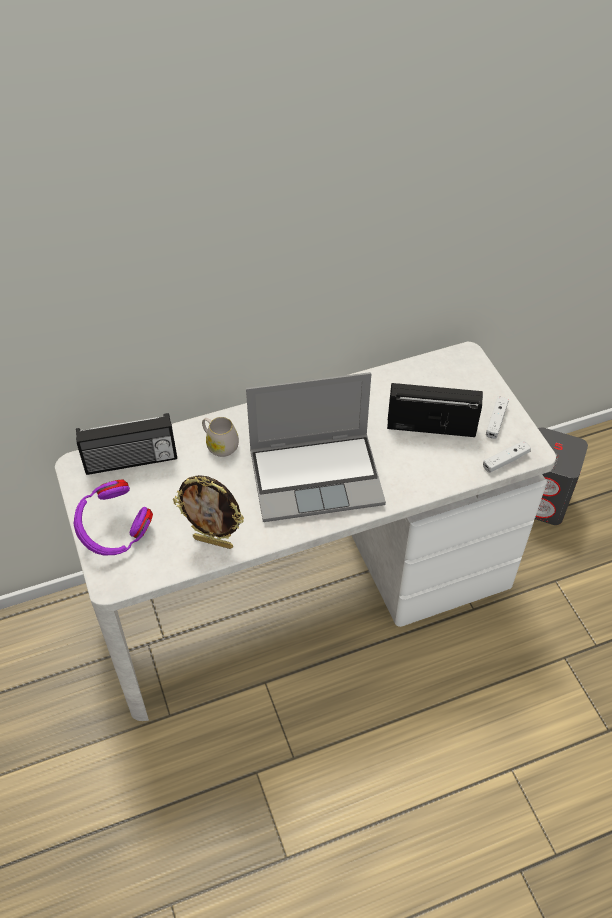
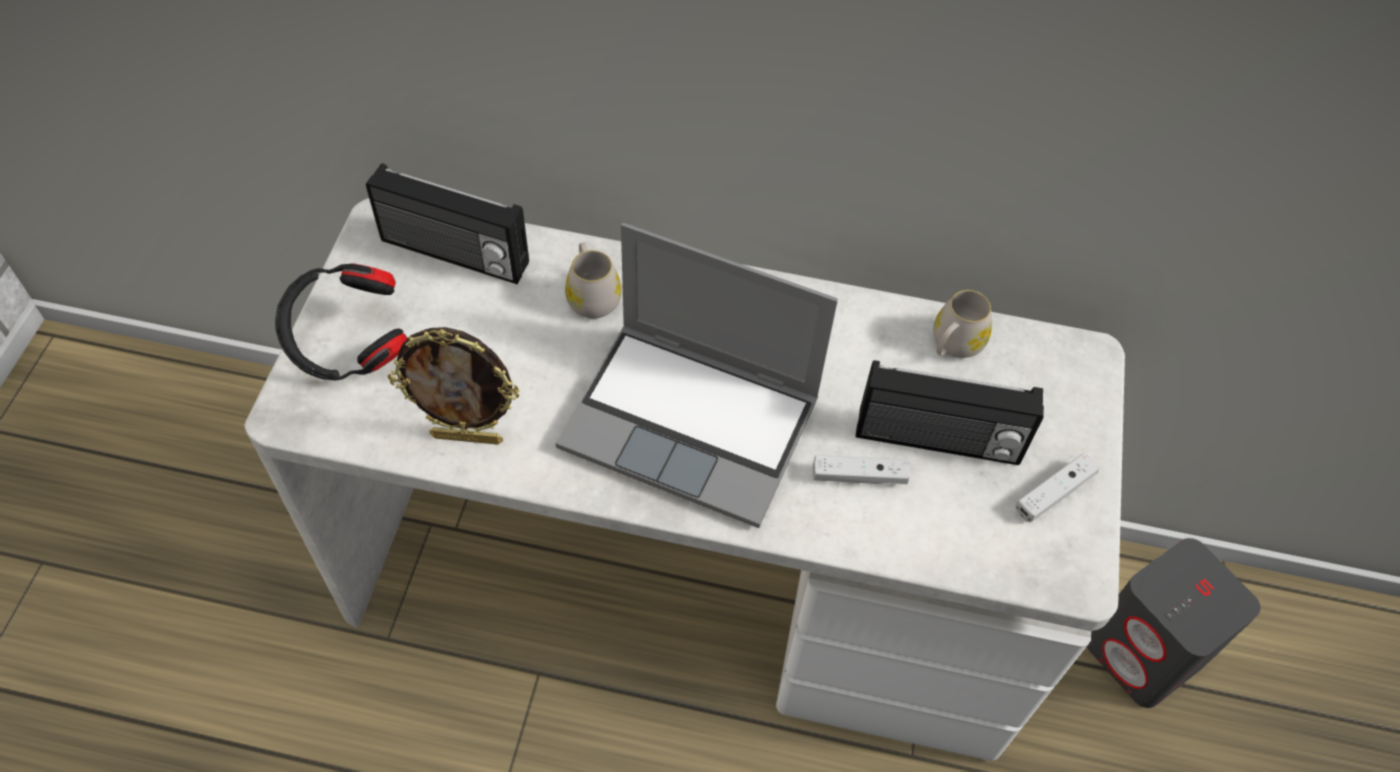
camera: 30 degrees right, 5 degrees up
purple headphones [73,480,153,555] -> black headphones [275,263,408,380]
picture frame [173,475,244,549] -> picture frame turned 45 degrees counterclockwise [388,327,520,445]
radio [387,383,483,437] -> radio turned 150 degrees clockwise [856,360,1044,465]
white game controller [483,440,531,473] -> white game controller moved to [813,455,910,484]
none -> white mug [933,290,992,358]

